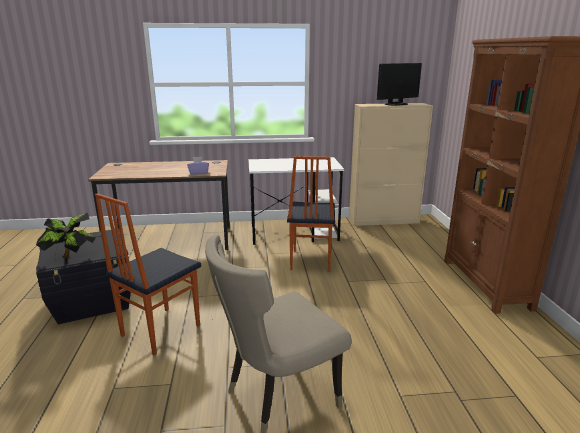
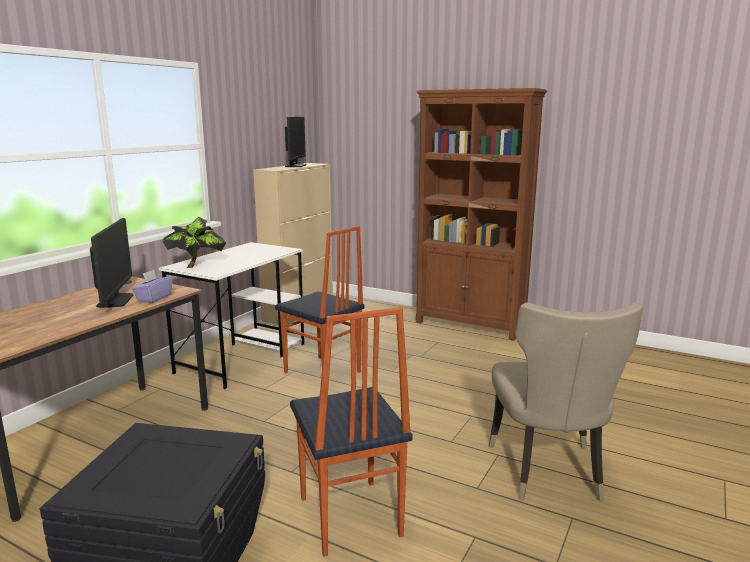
camera: 55 degrees left, 5 degrees down
potted plant [36,213,96,258] -> potted plant moved to [163,217,226,268]
none -> monitor [90,218,133,308]

